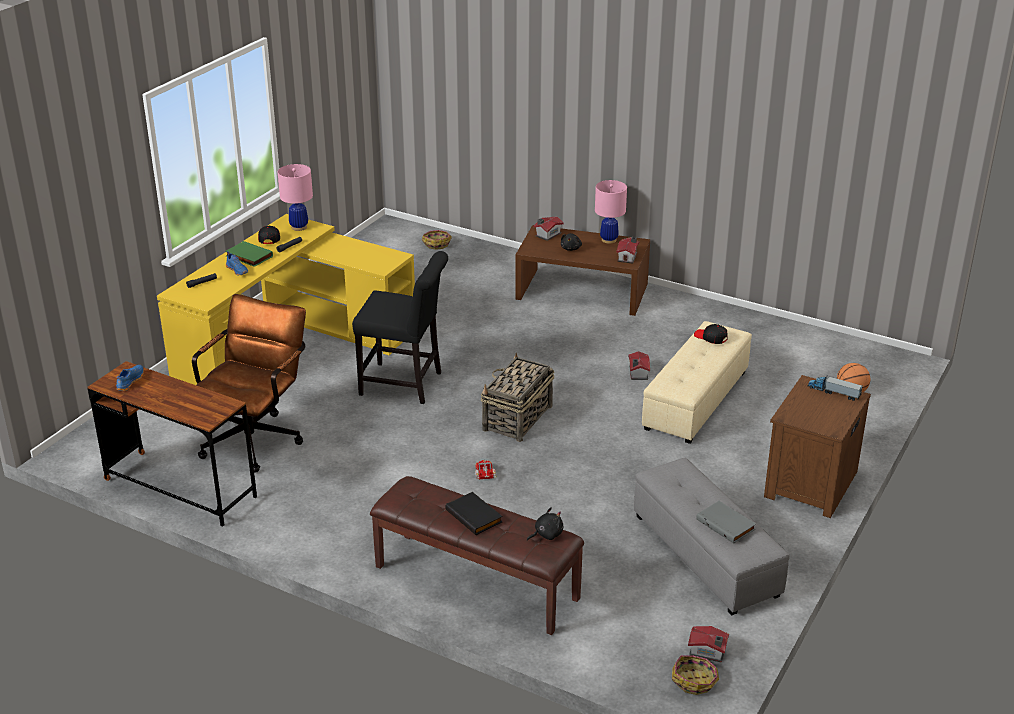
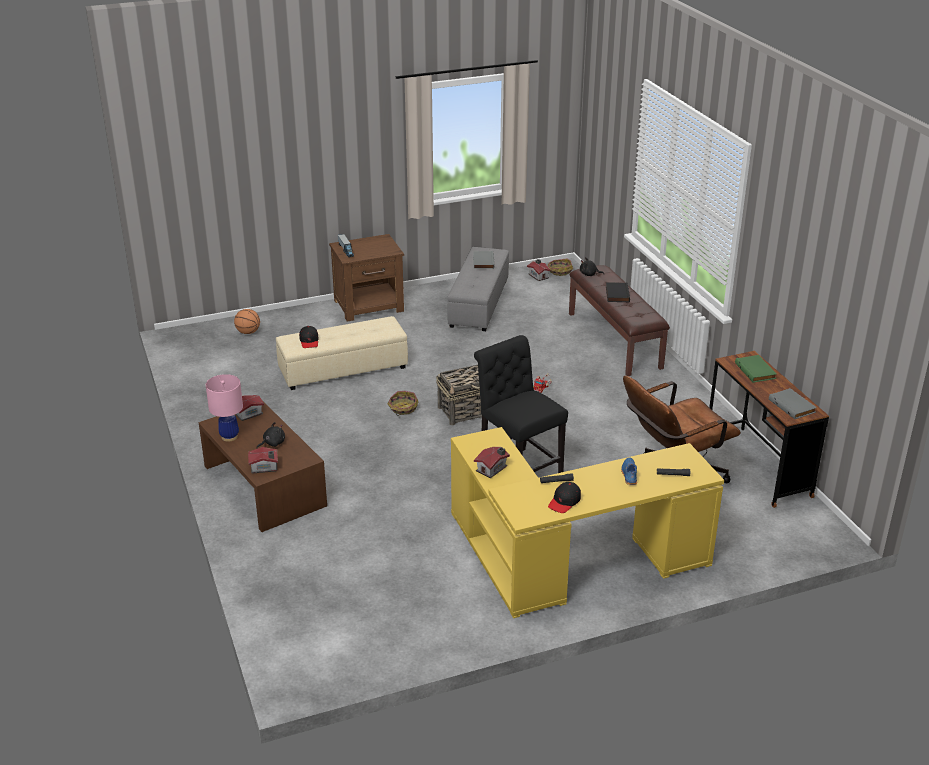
camera: 140 degrees left, 0 degrees up
blue shoe [116,365,144,391] -> grey book [769,388,817,419]
green book [225,241,273,267] -> green book moved to [735,355,776,383]
pink table lamp [278,164,313,231] -> none
basket [422,230,452,250] -> basket moved to [388,391,418,416]
toy house [628,351,650,380] -> toy house moved to [474,447,510,478]

